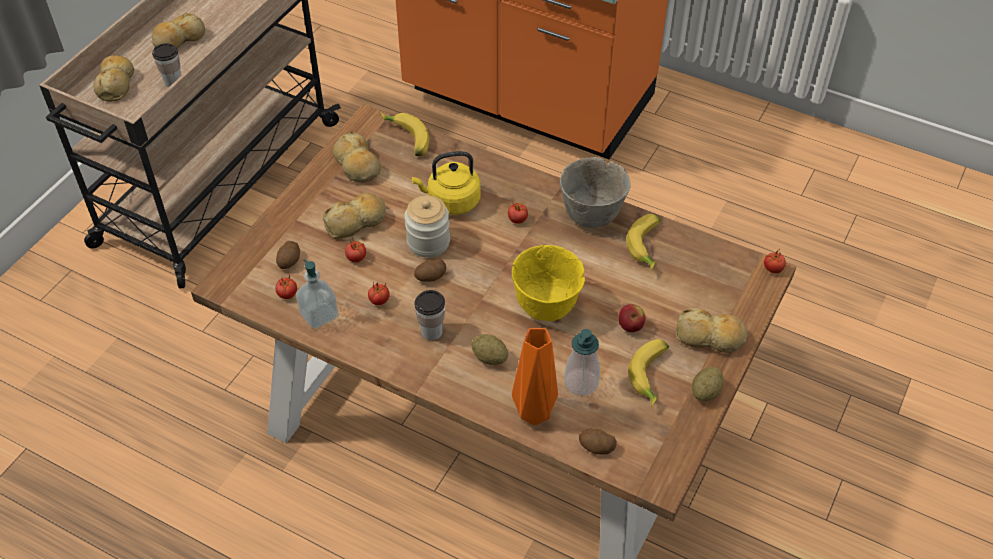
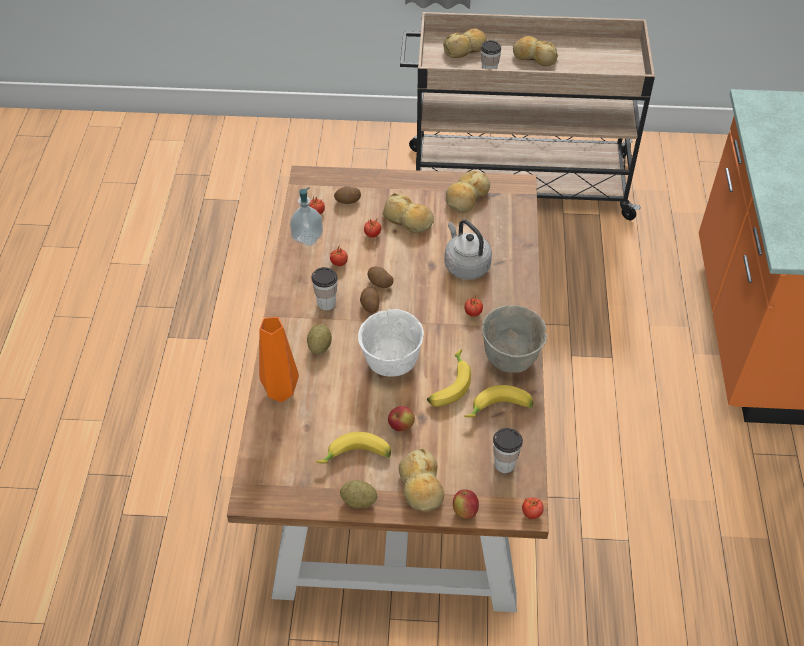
camera: 65 degrees right, 0 degrees up
banana [381,113,430,156] -> banana moved to [427,349,471,407]
jar [405,196,450,257] -> none
yellow kettle [411,151,480,215] -> grey kettle [445,220,492,280]
yellow bowl [512,245,585,321] -> white bowl [358,309,424,377]
soap dispenser [564,329,600,396] -> none
potato [579,429,617,455] -> potato moved to [360,287,380,313]
none -> apple [453,489,479,519]
none -> cup [493,428,523,473]

